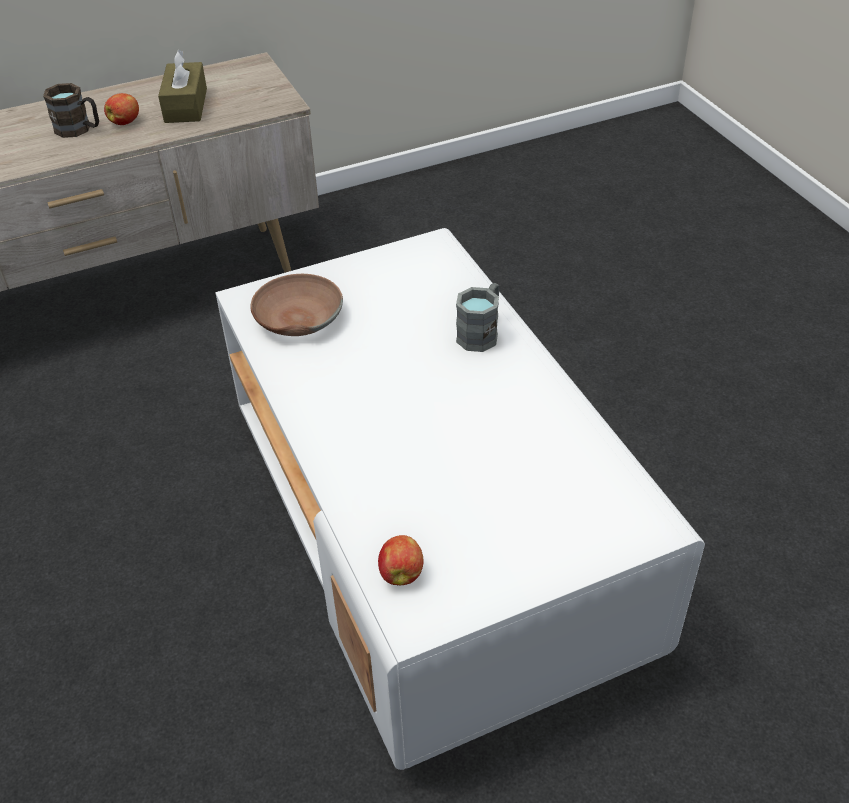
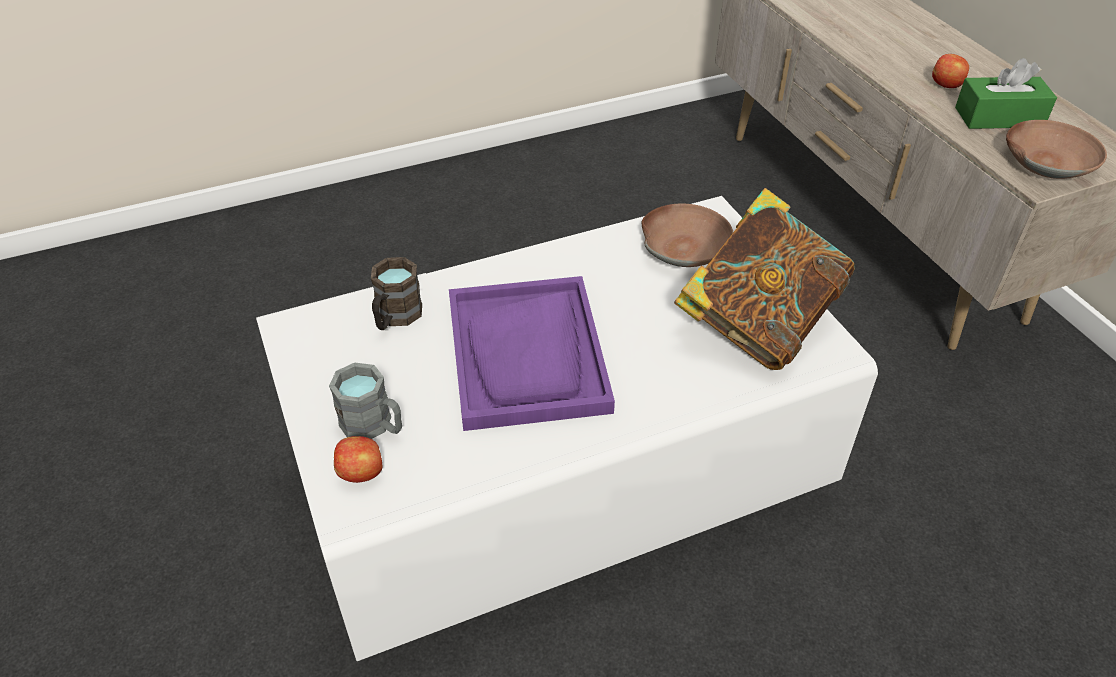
camera: 90 degrees right, 0 degrees up
brown mug [43,83,99,138] -> brown mug moved to [371,257,422,330]
brown tissue box [158,50,207,123] -> green tissue box [955,58,1057,129]
apple [378,535,423,585] -> apple moved to [334,436,382,483]
grey mug [456,283,499,352] -> grey mug moved to [329,363,402,439]
none -> purple tray [449,276,615,431]
none -> book [674,188,855,370]
none -> brown bowl [1006,120,1107,179]

